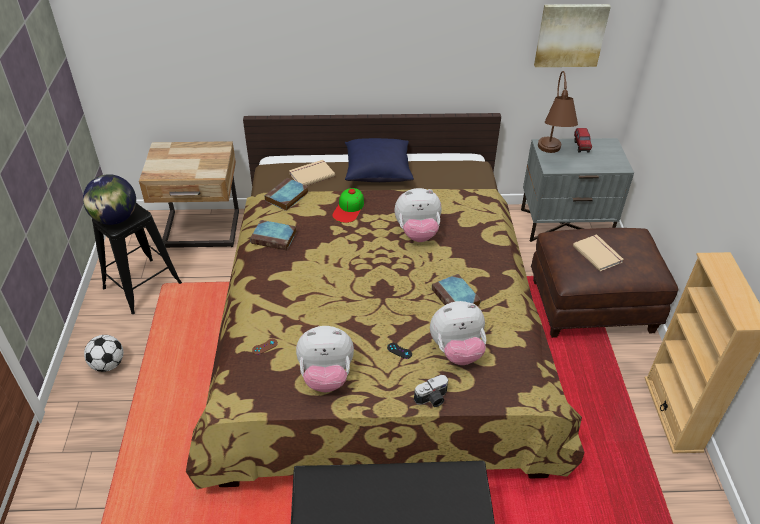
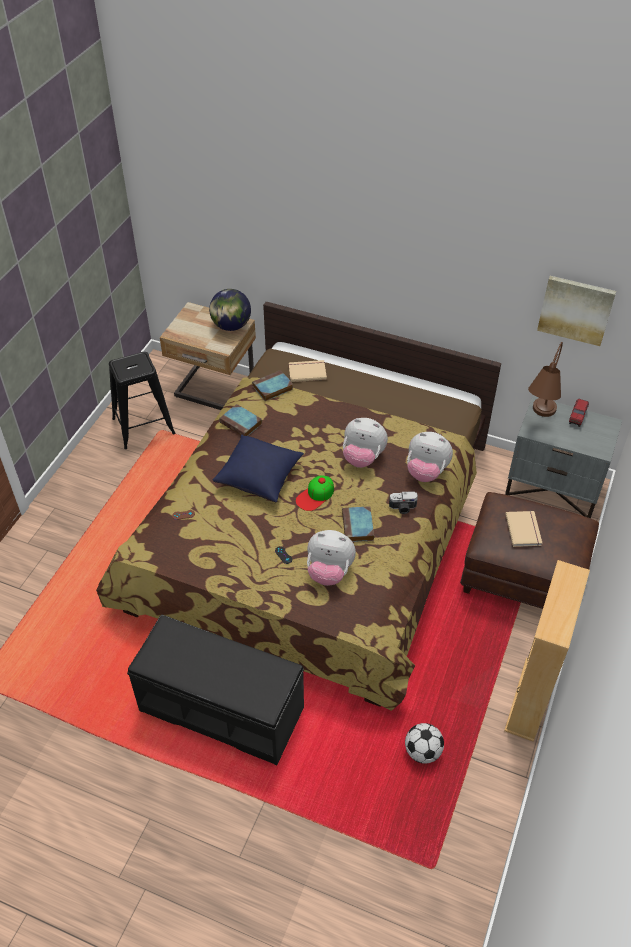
camera: 25 degrees right, 5 degrees up
globe [83,174,136,225] -> globe moved to [209,289,251,331]
football [84,335,123,372] -> football moved to [405,723,444,764]
plush toy [296,326,354,392] -> plush toy moved to [407,432,453,482]
cap [332,188,364,223] -> cap moved to [296,475,334,511]
blue pillow [345,138,414,182] -> blue pillow moved to [212,435,304,502]
camera [414,375,448,407] -> camera moved to [389,491,418,514]

